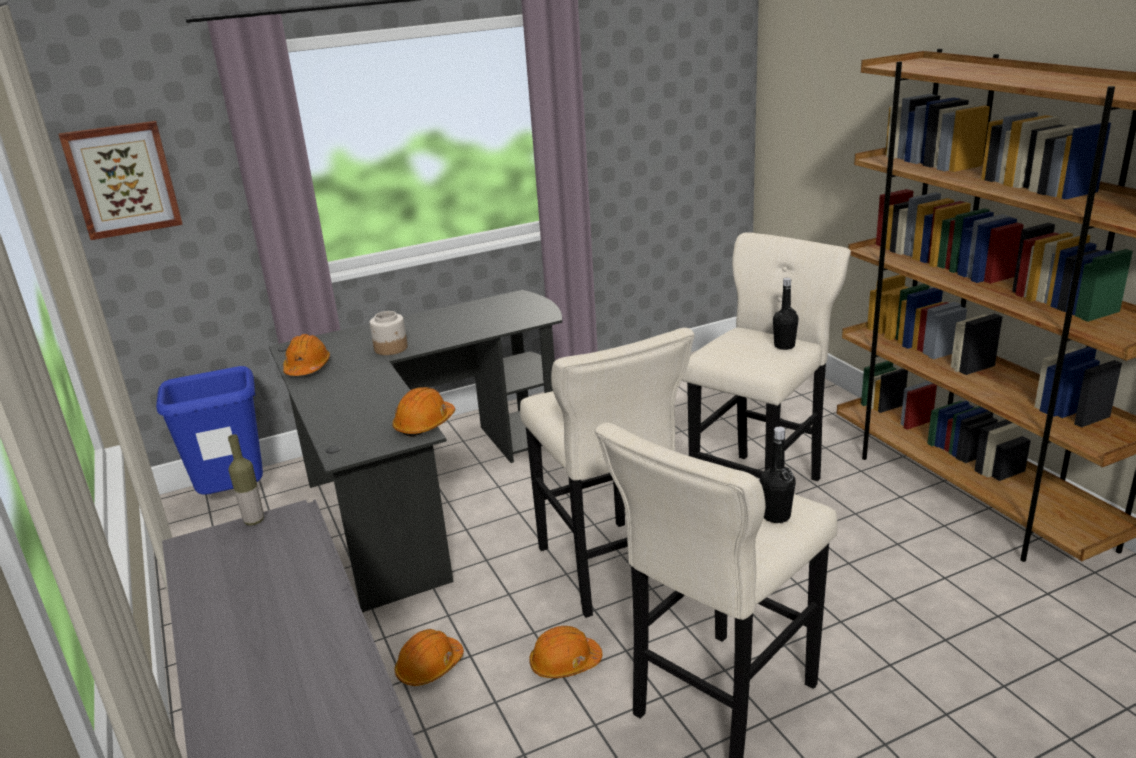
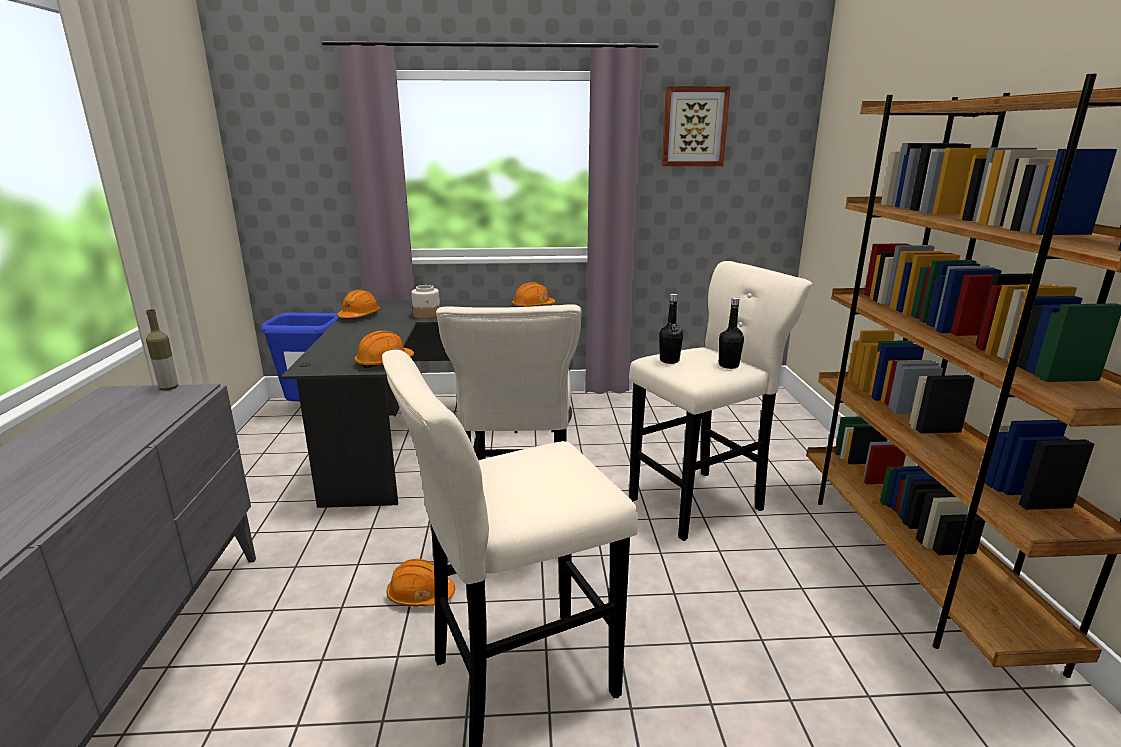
camera: 20 degrees right, 5 degrees down
picture [59,121,183,240] -> picture moved to [662,86,730,166]
orange hard hat [395,629,464,686] -> orange hard hat moved to [512,282,556,307]
black bottle [760,427,796,523] -> black bottle moved to [659,294,683,364]

